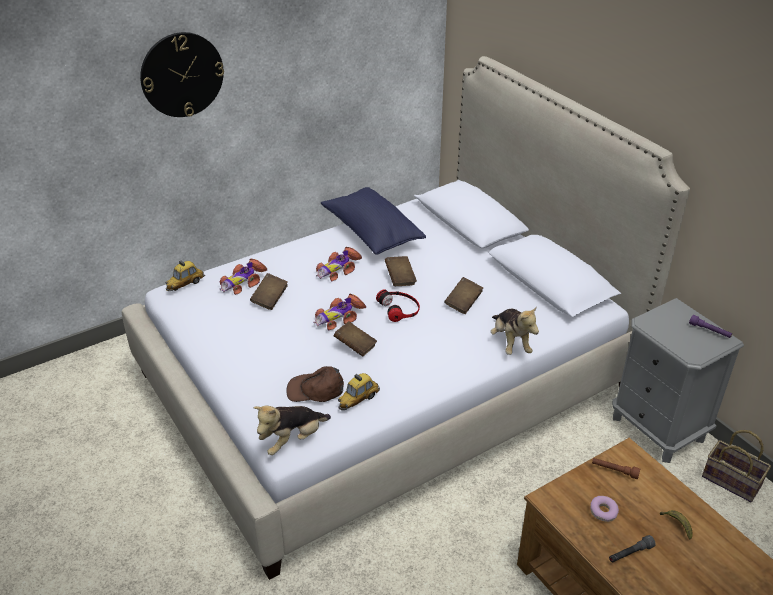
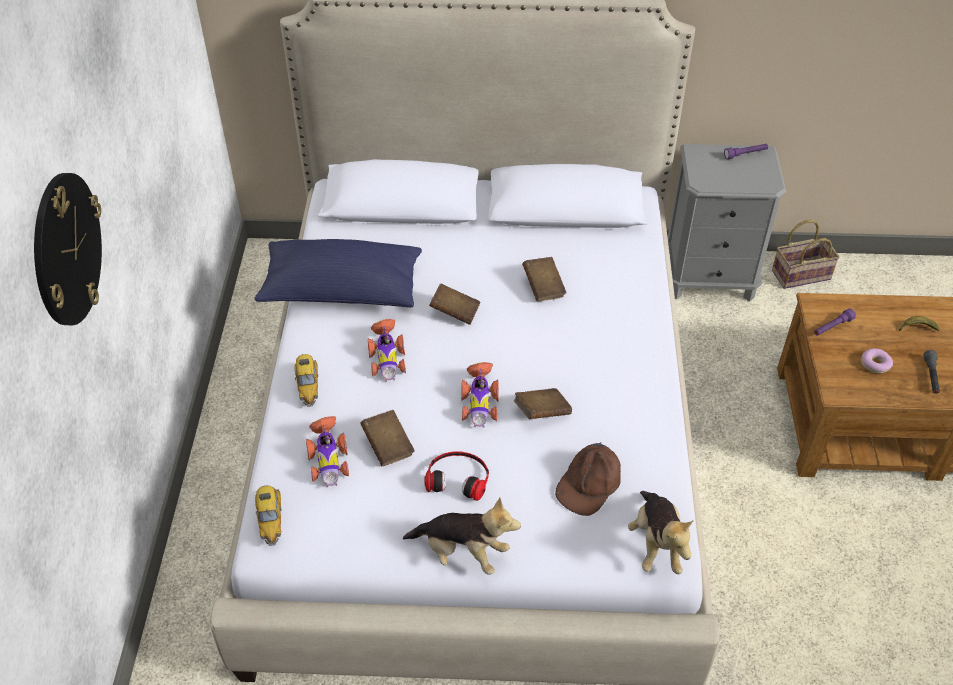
camera: 55 degrees left, 10 degrees up
toy car [338,373,380,411] -> toy car moved to [294,354,318,407]
headphones [376,289,420,322] -> headphones moved to [425,451,489,501]
plush toy [491,306,539,355] -> plush toy moved to [403,497,521,575]
brown flashlight [592,458,640,479] -> purple flashlight [814,308,856,336]

